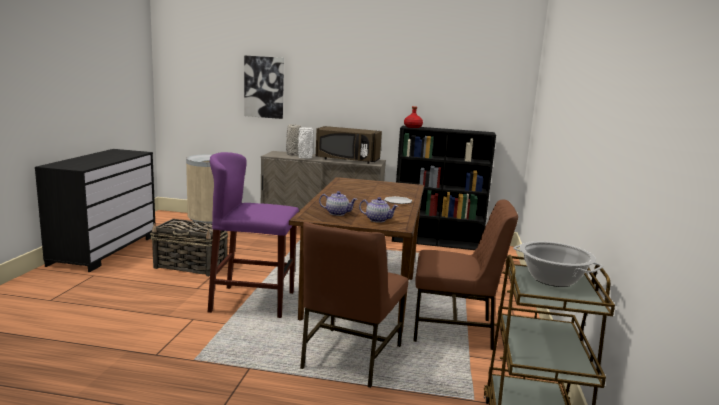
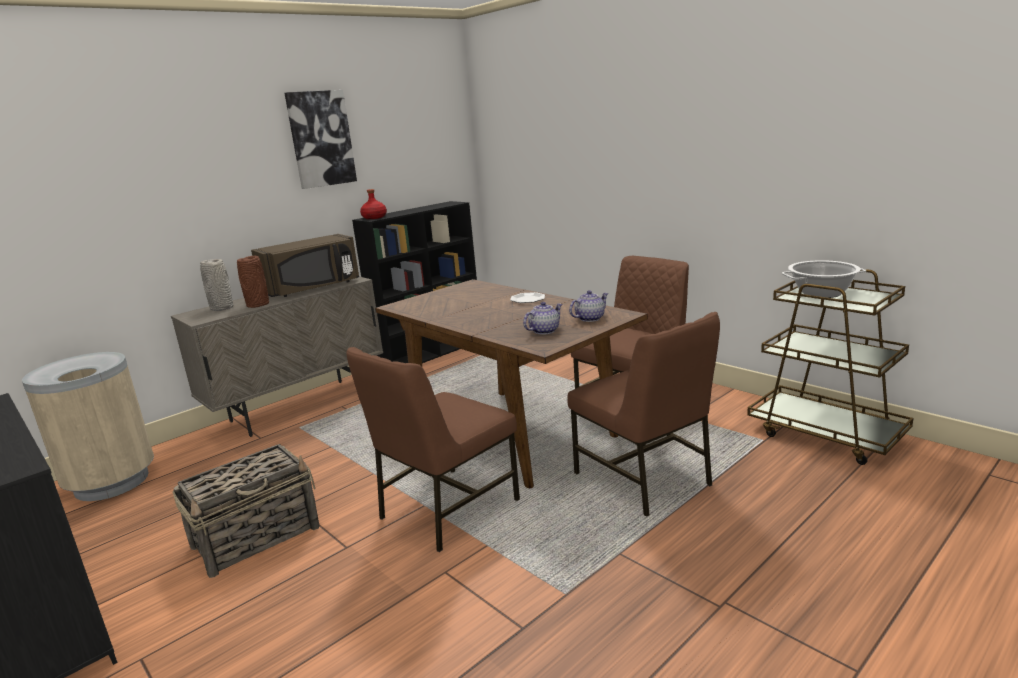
camera: 50 degrees left, 5 degrees up
purple stool [208,152,299,318] -> brown chair [346,347,520,552]
picture [244,55,284,119] -> picture moved to [285,90,357,189]
white vase [298,127,313,159] -> brown vase [237,256,269,308]

